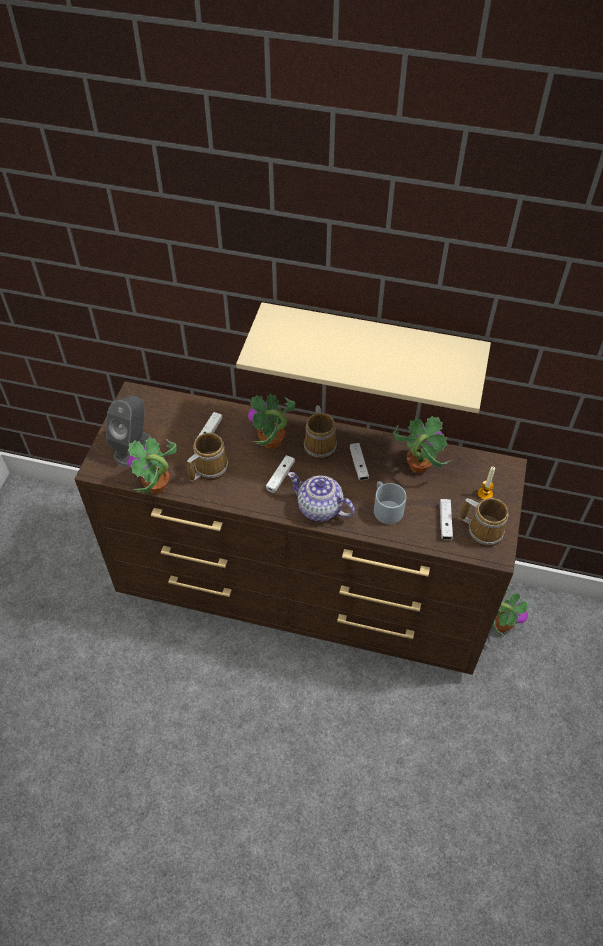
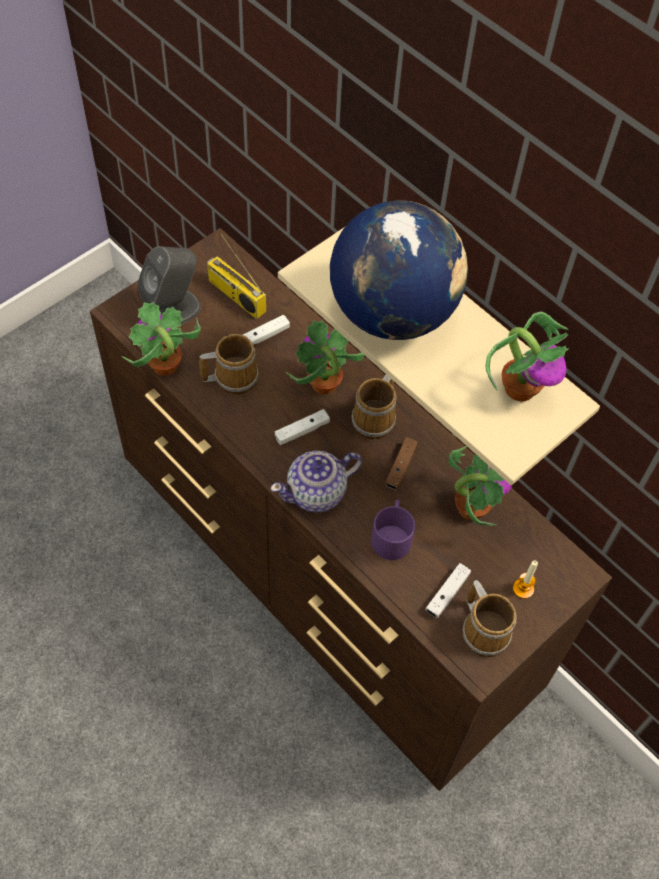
camera: 30 degrees right, 5 degrees up
teapot [287,472,355,522] -> teapot turned 90 degrees counterclockwise [271,451,362,513]
white game controller [350,443,369,480] -> brown game controller [385,437,418,490]
grey mug [374,481,406,524] -> purple mug [371,500,415,560]
potted plant [493,588,529,637] -> potted plant moved to [486,312,569,401]
none -> radio [207,234,266,319]
none -> globe [330,201,468,340]

